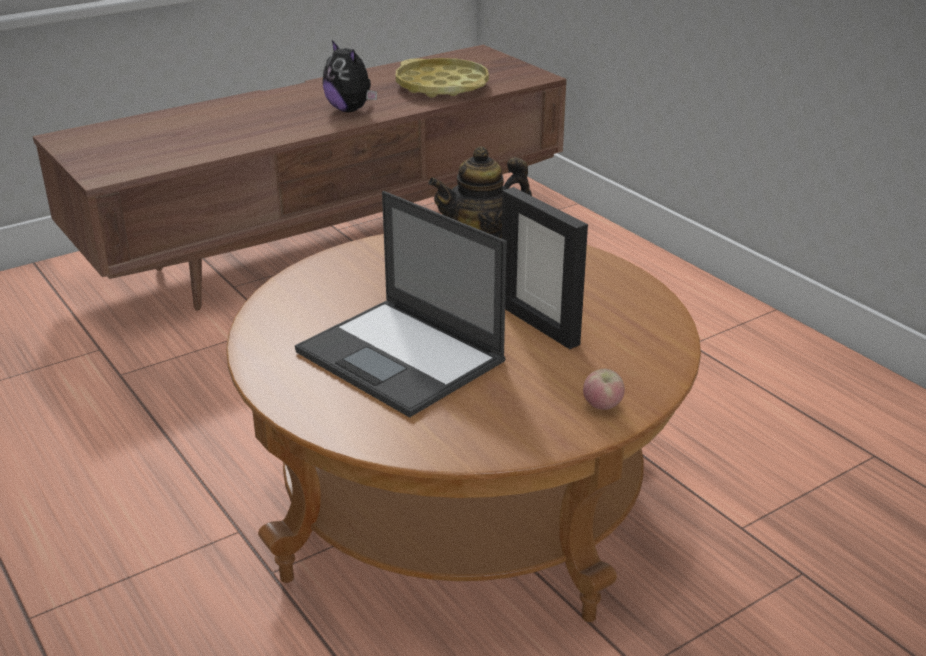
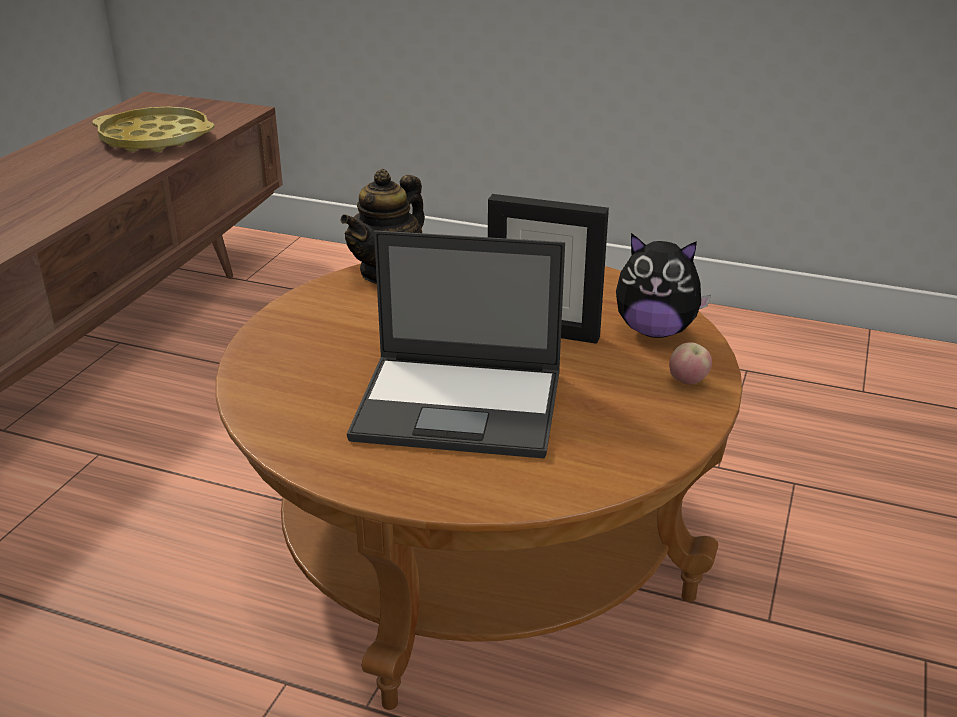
camera: 35 degrees left, 0 degrees up
plush toy [323,40,377,112] -> plush toy moved to [616,233,711,338]

